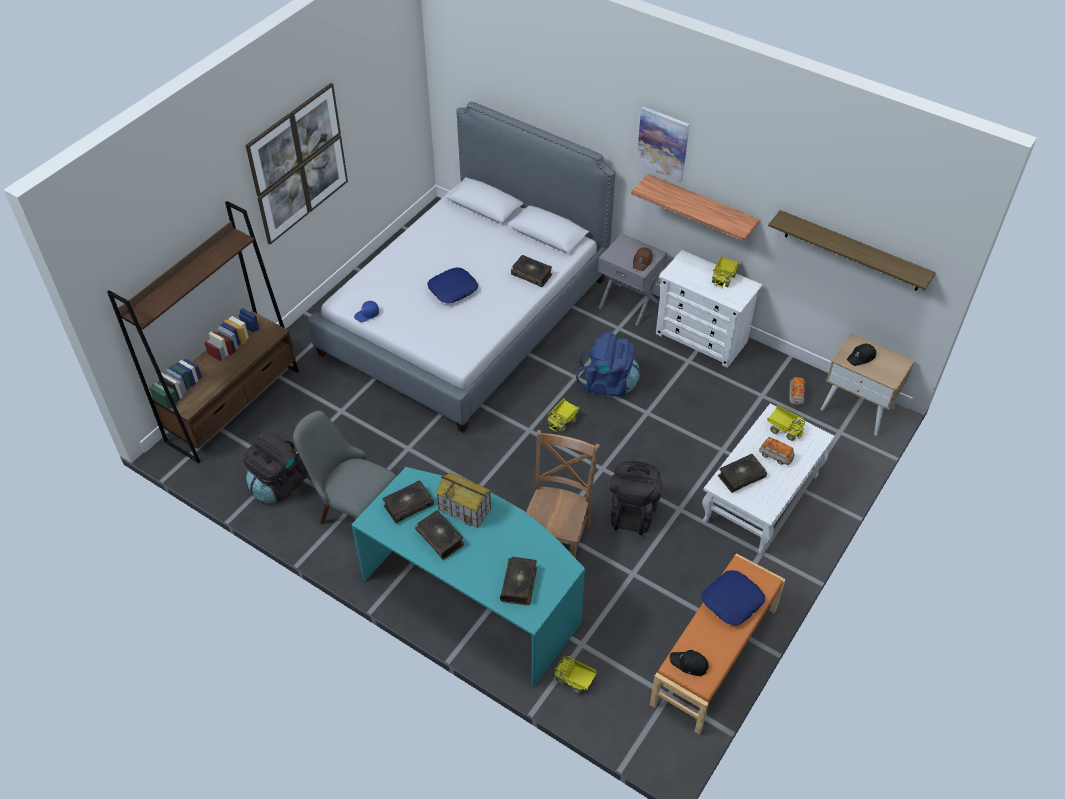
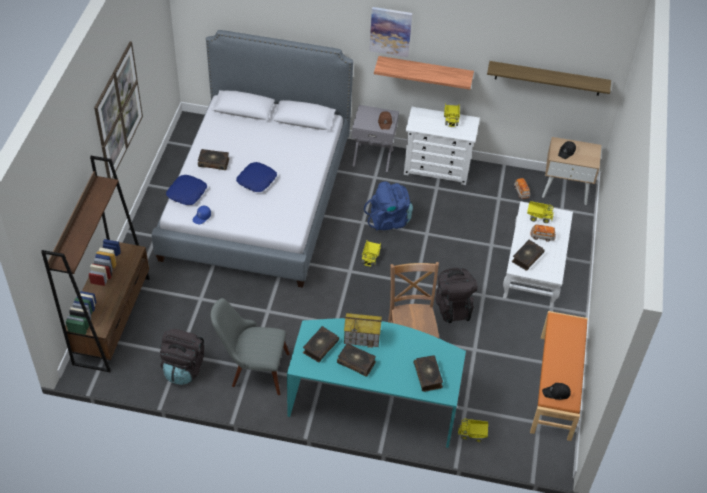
camera: 25 degrees left, 0 degrees up
book [511,255,552,287] -> book moved to [198,149,229,170]
blue pillow [701,570,765,626] -> blue pillow moved to [166,175,207,205]

